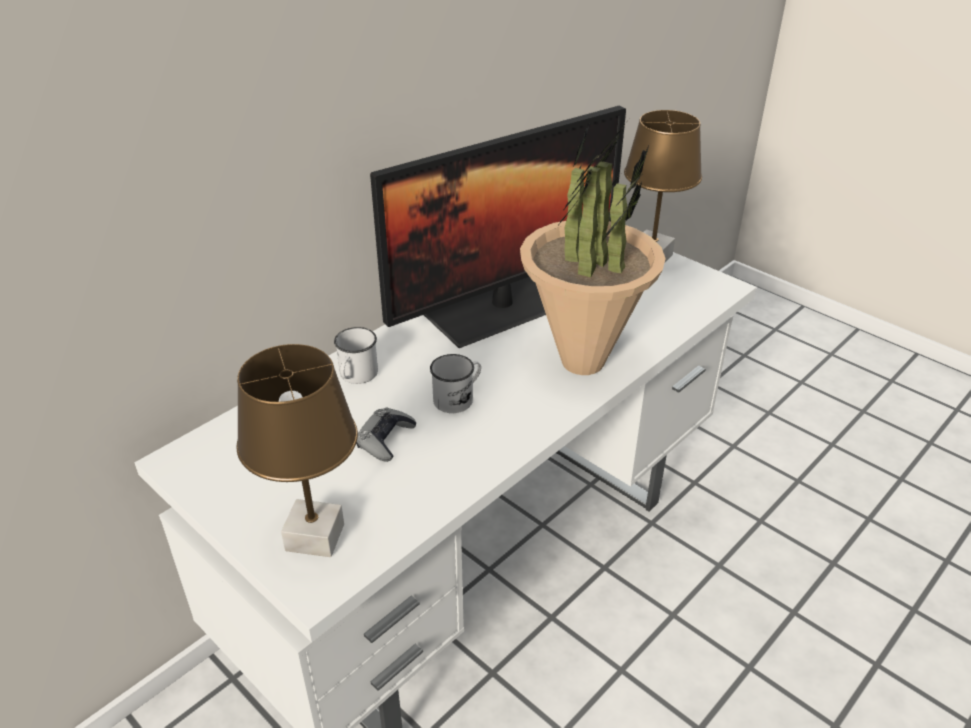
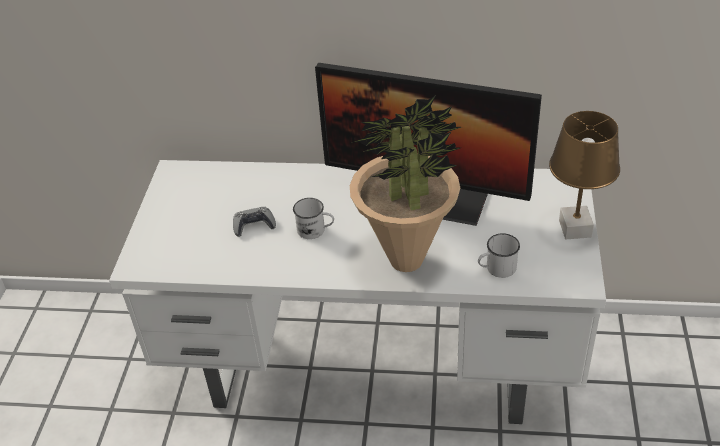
camera: 55 degrees right, 5 degrees up
brown table lamp [237,344,358,557] -> none
white mug [334,327,378,384] -> white mug moved to [478,233,520,278]

